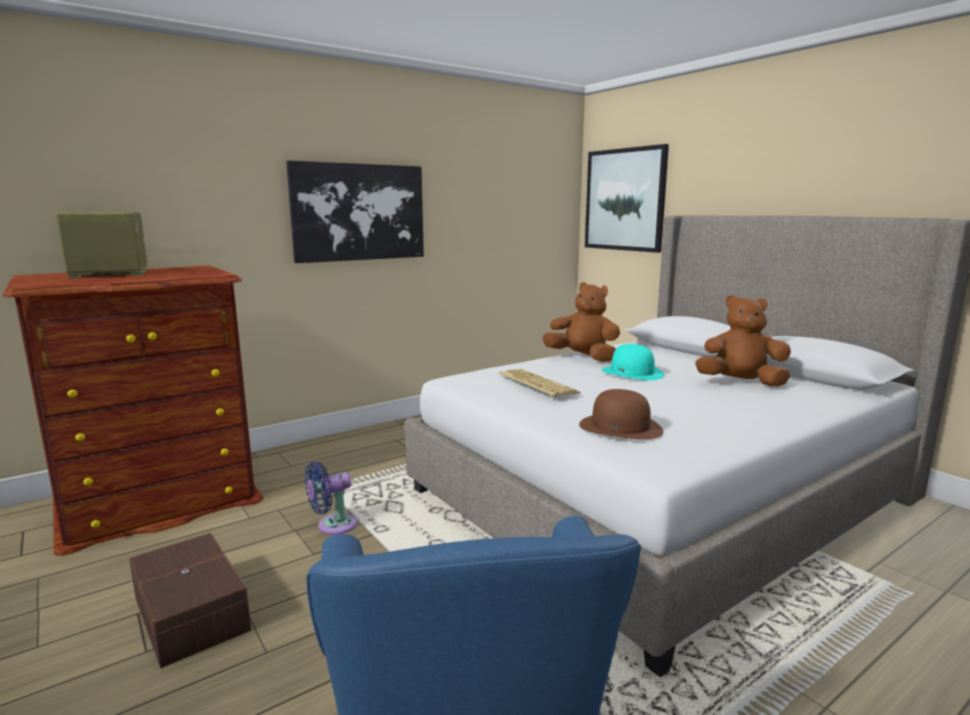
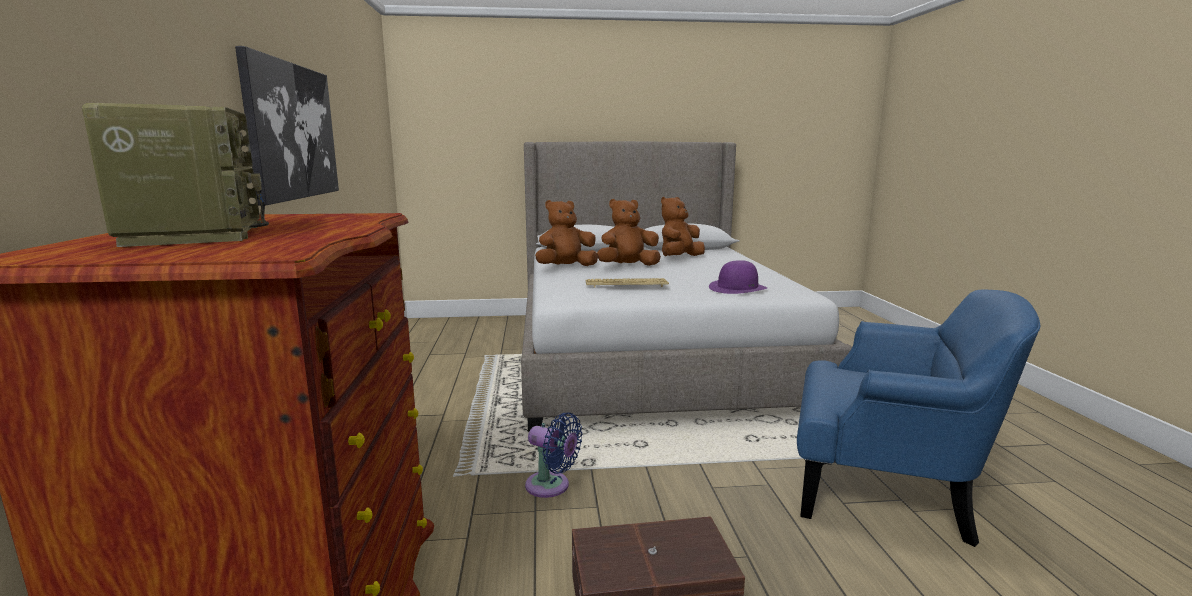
camera: 60 degrees left, 0 degrees up
radio [56,212,148,278] -> radio turned 150 degrees clockwise [82,103,269,247]
blue fan [305,461,358,535] -> blue fan turned 60 degrees counterclockwise [525,412,582,498]
brown hat [579,389,663,440] -> purple hat [709,260,767,294]
picture [585,144,669,253] -> none
turquoise hat [602,344,664,381] -> brown plush toy [597,199,661,266]

